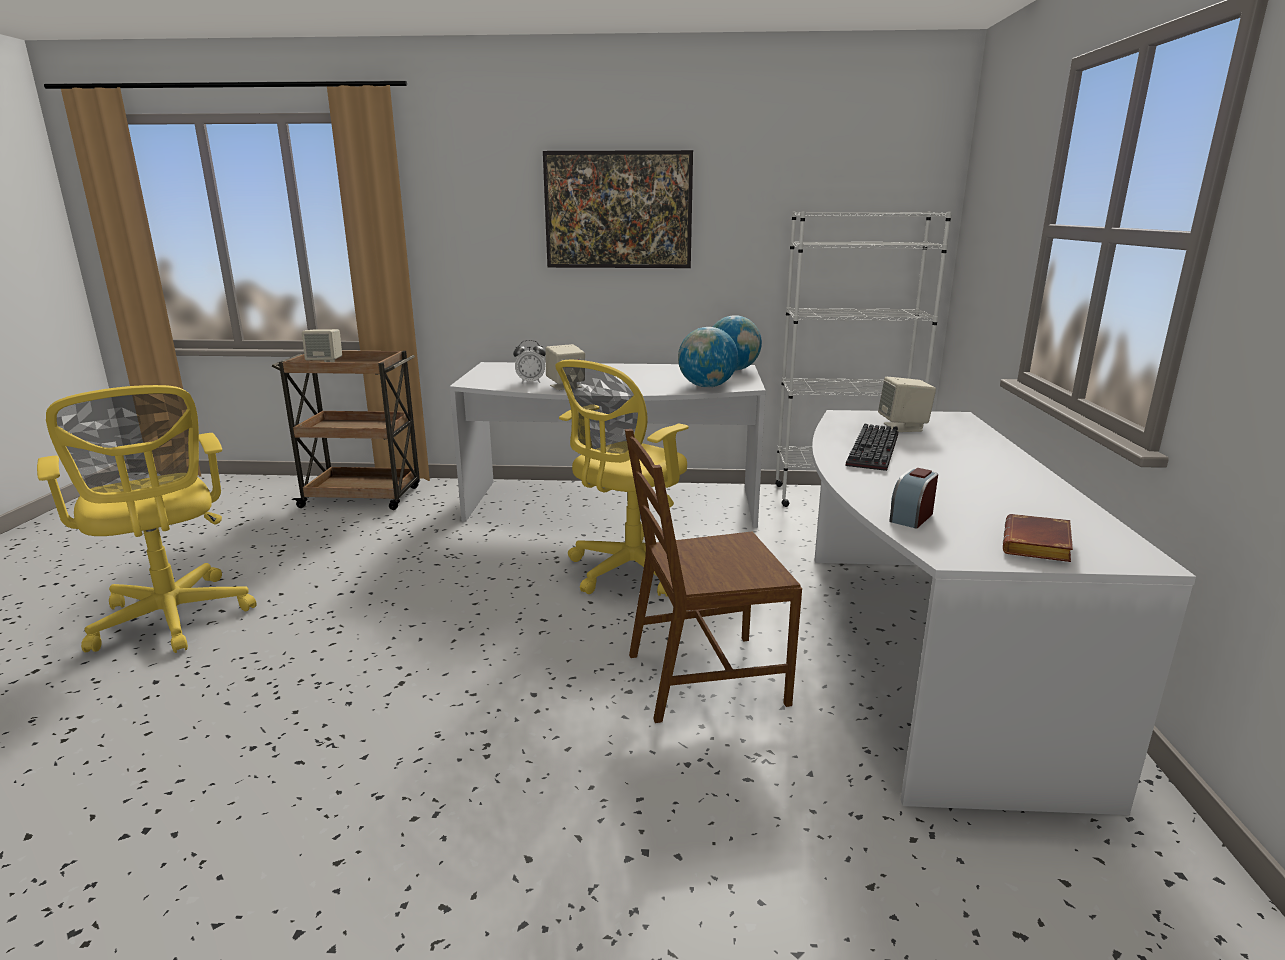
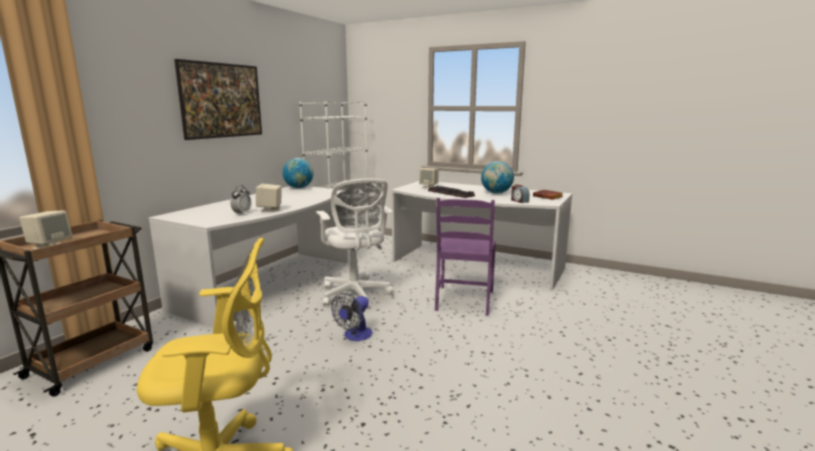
camera: 65 degrees left, 5 degrees down
yellow office chair [555,360,689,597] -> white office chair [316,179,394,309]
brown chair [625,429,802,723] -> purple chair [435,198,496,316]
globe [678,327,738,388] -> globe moved to [481,161,514,194]
none -> fan [332,293,372,341]

